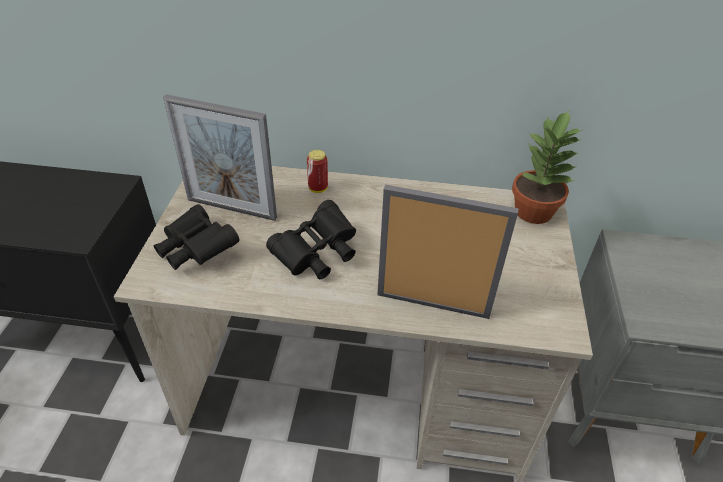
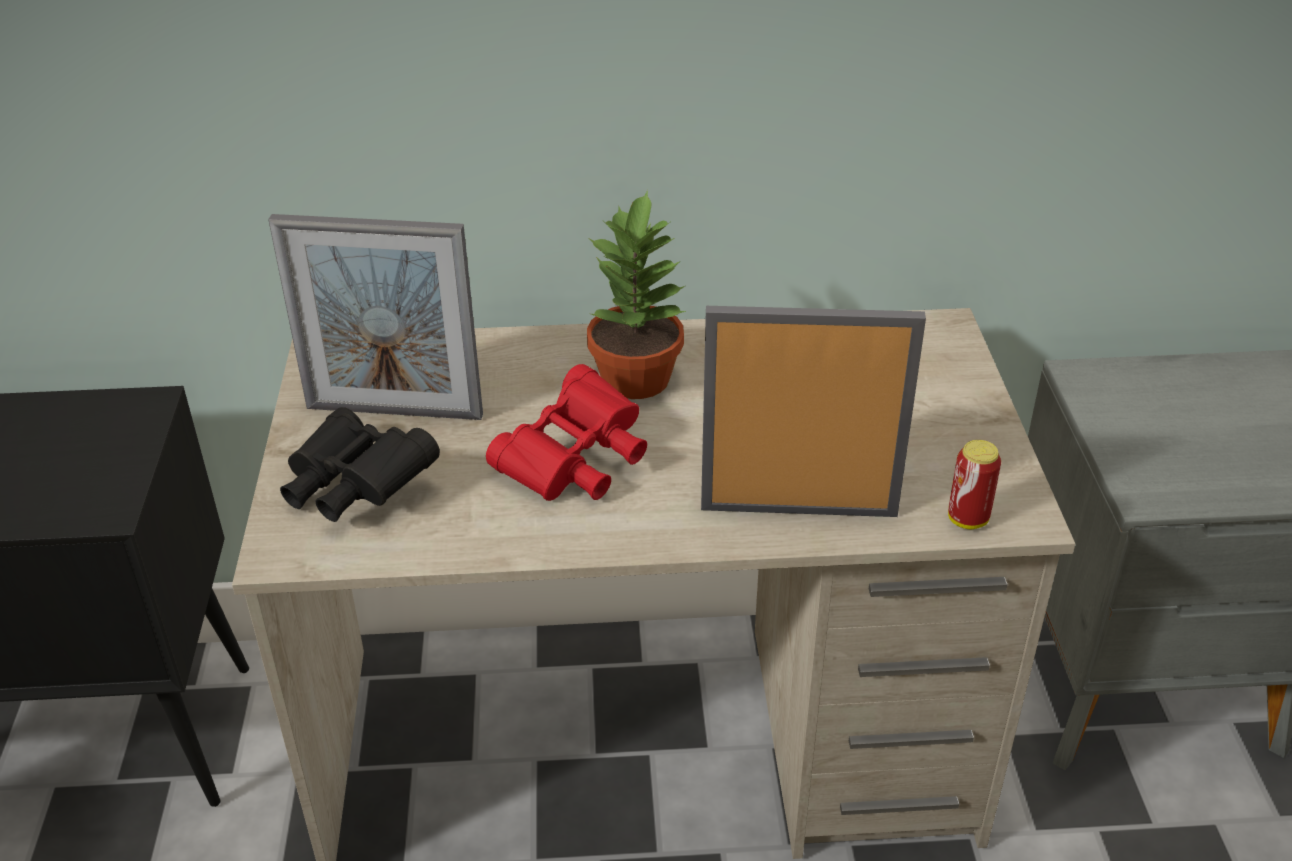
camera: 10 degrees left, 5 degrees down
black binoculars [266,200,356,279] -> red binoculars [486,364,647,501]
can [307,150,328,193] -> can moved to [948,440,1001,529]
potted plant [512,110,582,224] -> potted plant moved to [587,190,686,399]

